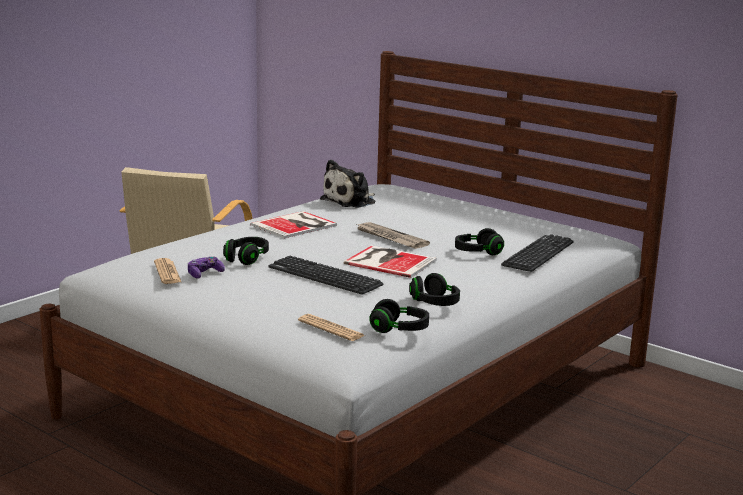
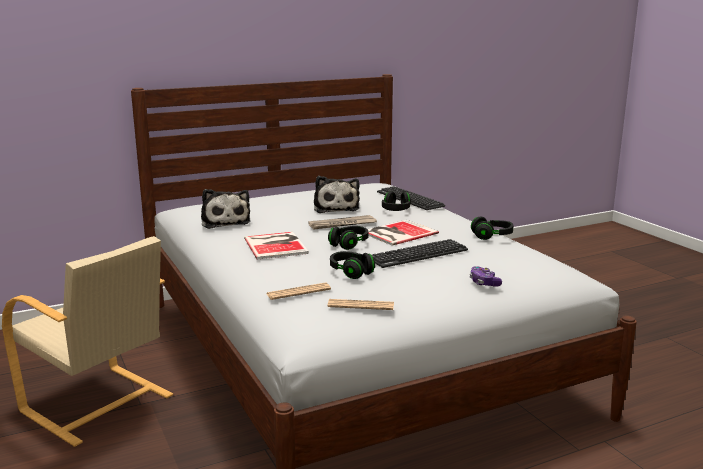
camera: 65 degrees left, 0 degrees up
game controller [188,256,225,278] -> game controller moved to [470,266,502,287]
newspaper [298,314,365,341] -> newspaper moved to [267,283,331,300]
black headphones [369,299,429,333] -> black headphones moved to [328,226,368,250]
none -> plush toy [314,176,360,213]

